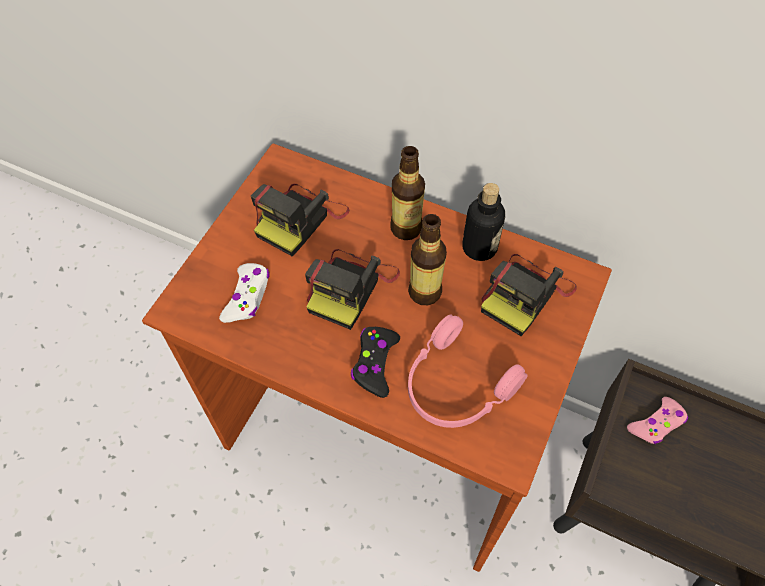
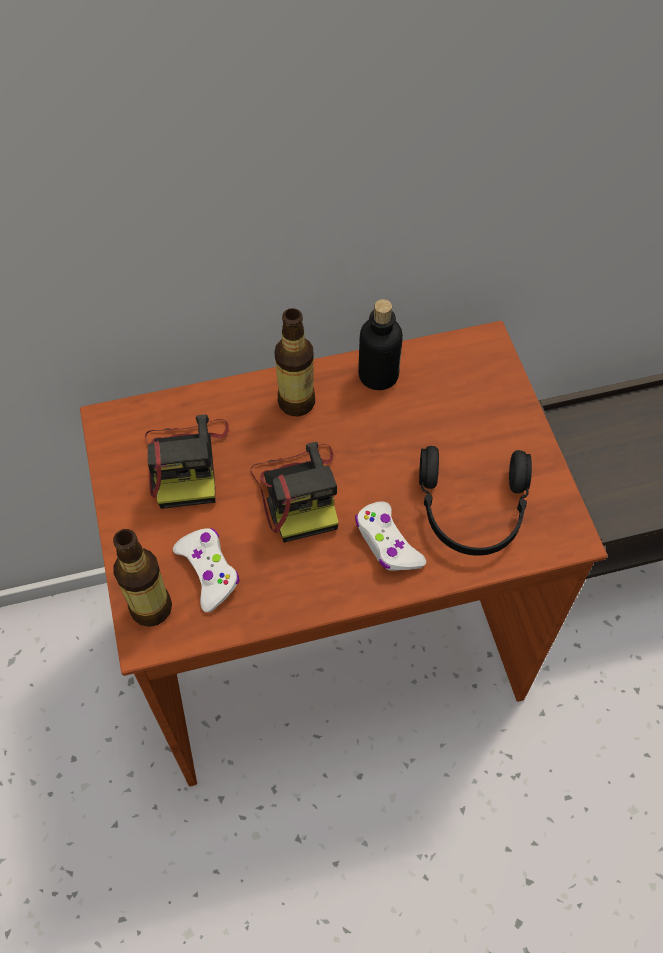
camera: 40 degrees left, 0 degrees up
black game controller [351,327,400,398] -> white game controller [355,501,426,571]
bottle [408,214,447,305] -> bottle moved to [113,529,172,627]
pink headphones [408,314,528,428] -> black headphones [419,446,532,556]
camera [481,254,577,336] -> none
pink game controller [627,397,688,444] -> none

